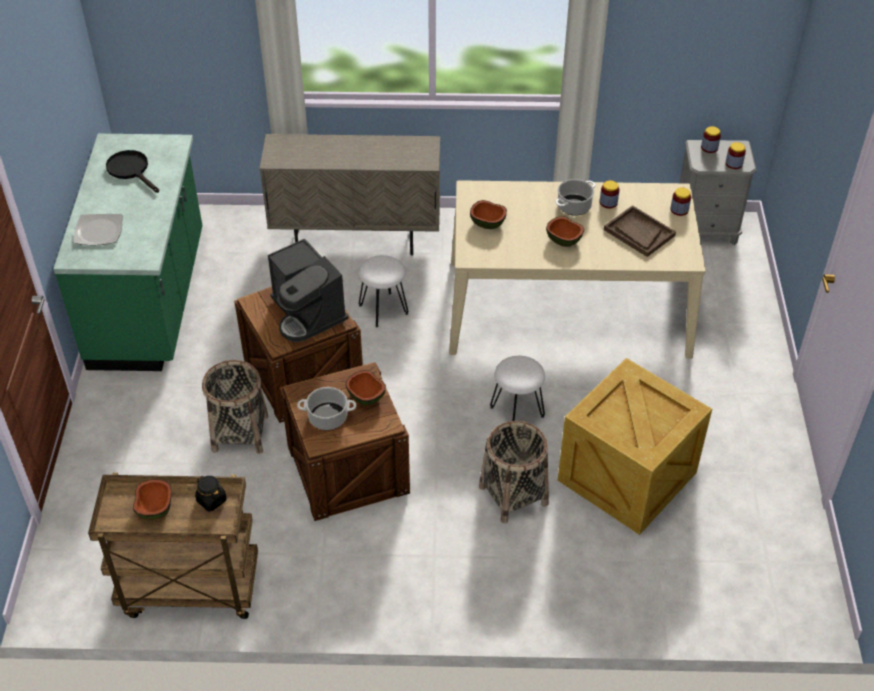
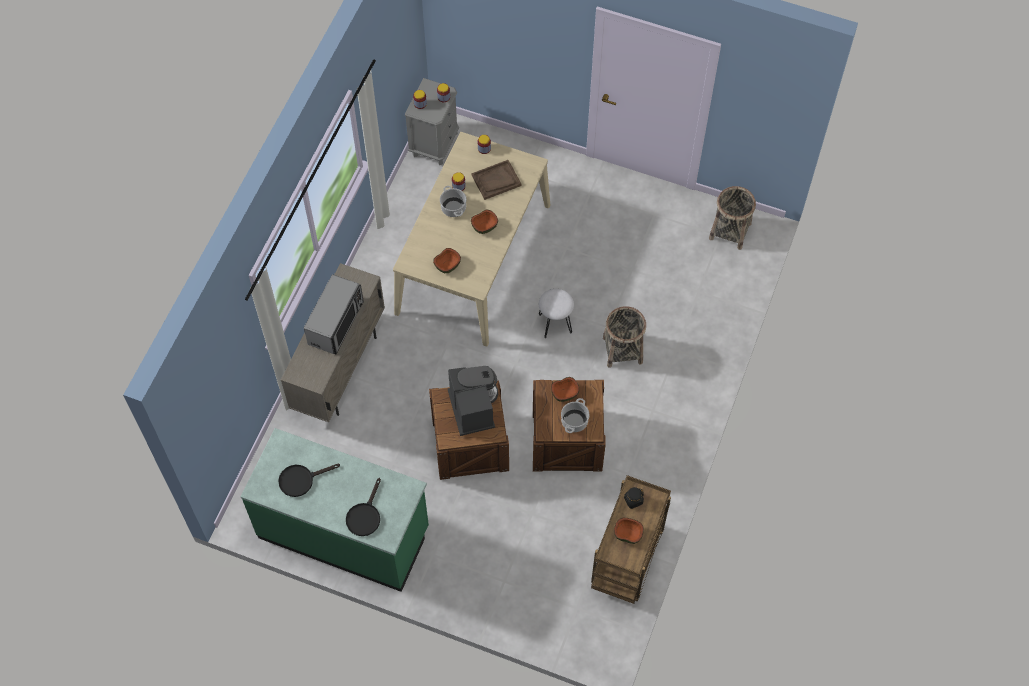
camera: 70 degrees left, 15 degrees up
plate [73,214,123,245] -> black frying pan [346,478,381,536]
basket [202,360,269,454] -> basket moved to [709,186,756,250]
coffee machine [268,239,349,342] -> coffee machine turned 90 degrees counterclockwise [448,366,498,436]
white stool [359,255,408,327] -> none
crate [558,358,712,535] -> none
none -> microwave [304,274,364,354]

